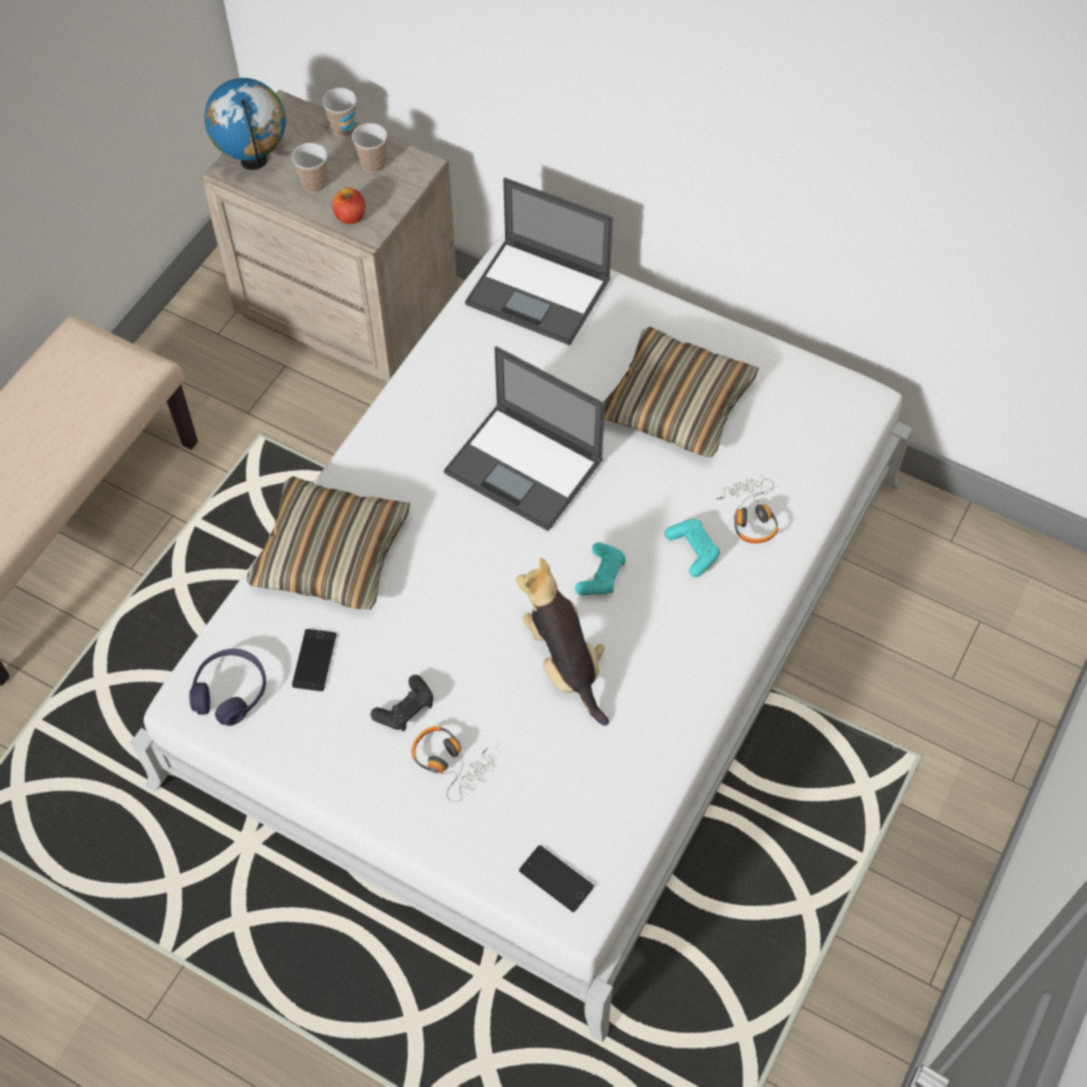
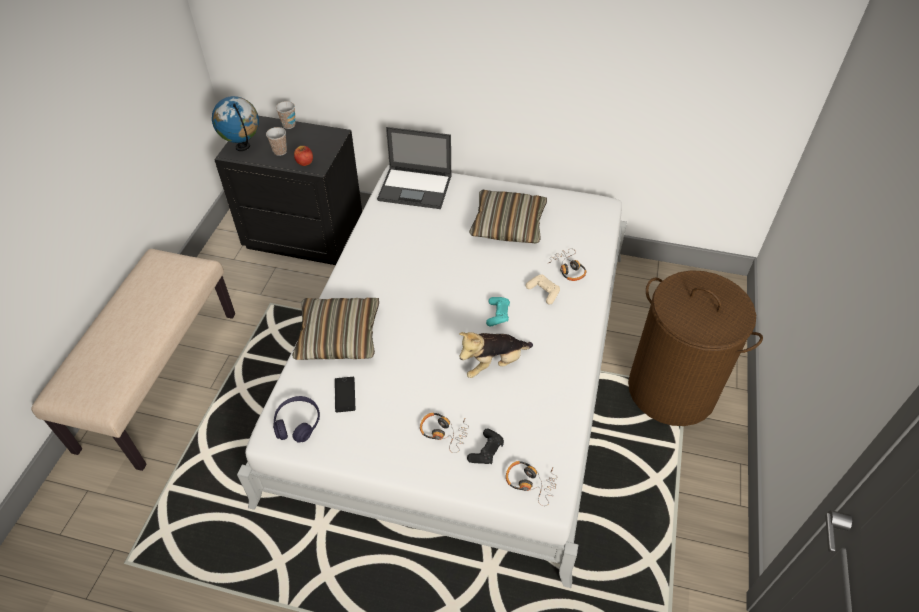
camera: 15 degrees left, 10 degrees down
beige nightstand [201,90,458,383] -> black nightstand [214,116,362,265]
cup [352,123,387,173] -> none
black game controller [371,675,433,731] -> black game controller moved to [467,429,504,464]
laptop [444,346,605,531] -> none
plush toy [516,558,609,726] -> plush toy turned 75 degrees counterclockwise [459,332,533,378]
phone [519,845,594,912] -> headphones [506,461,557,506]
turquoise game controller [665,519,720,577] -> beige game controller [526,274,560,305]
none -> brown laundry basket [628,270,763,426]

